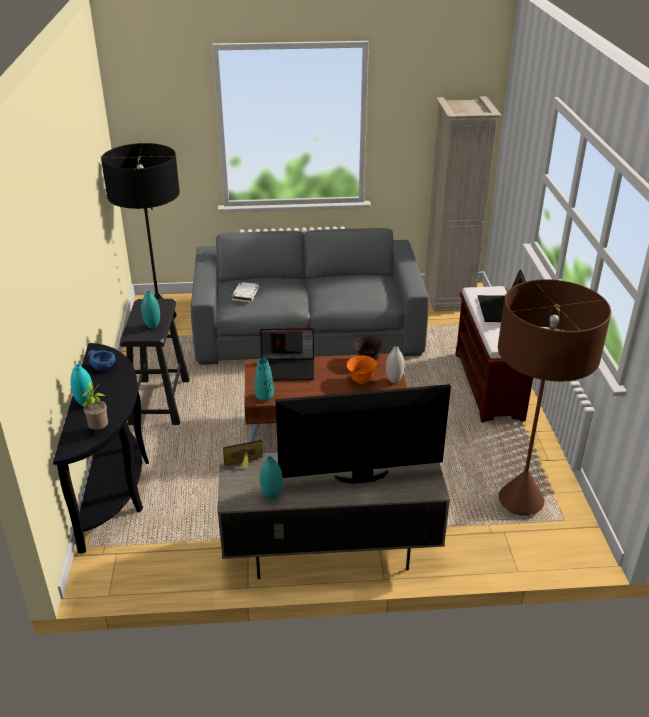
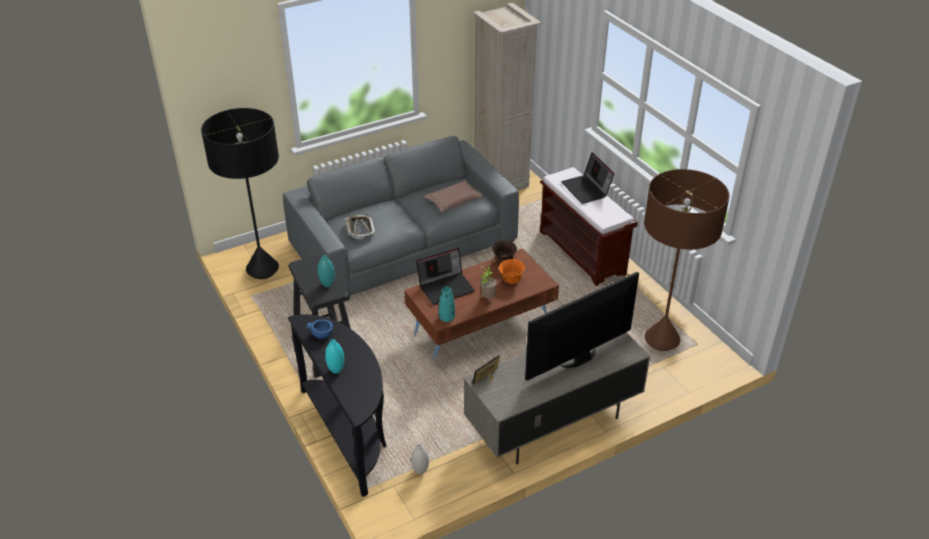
camera: 25 degrees left, 5 degrees up
potted plant [82,382,108,430] -> potted plant moved to [480,266,497,299]
white book [232,282,260,302] -> tray [345,214,376,239]
turquoise vase [260,456,283,500] -> none
white vase [386,346,404,383] -> white vase moved to [411,444,429,474]
none -> beige pillow [424,180,483,212]

